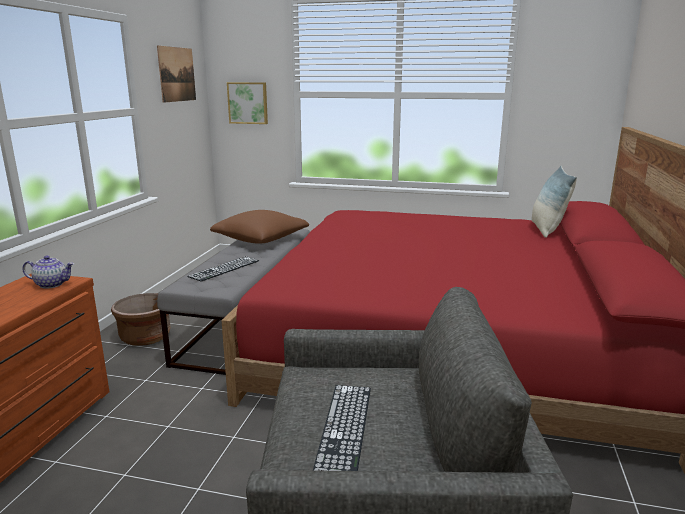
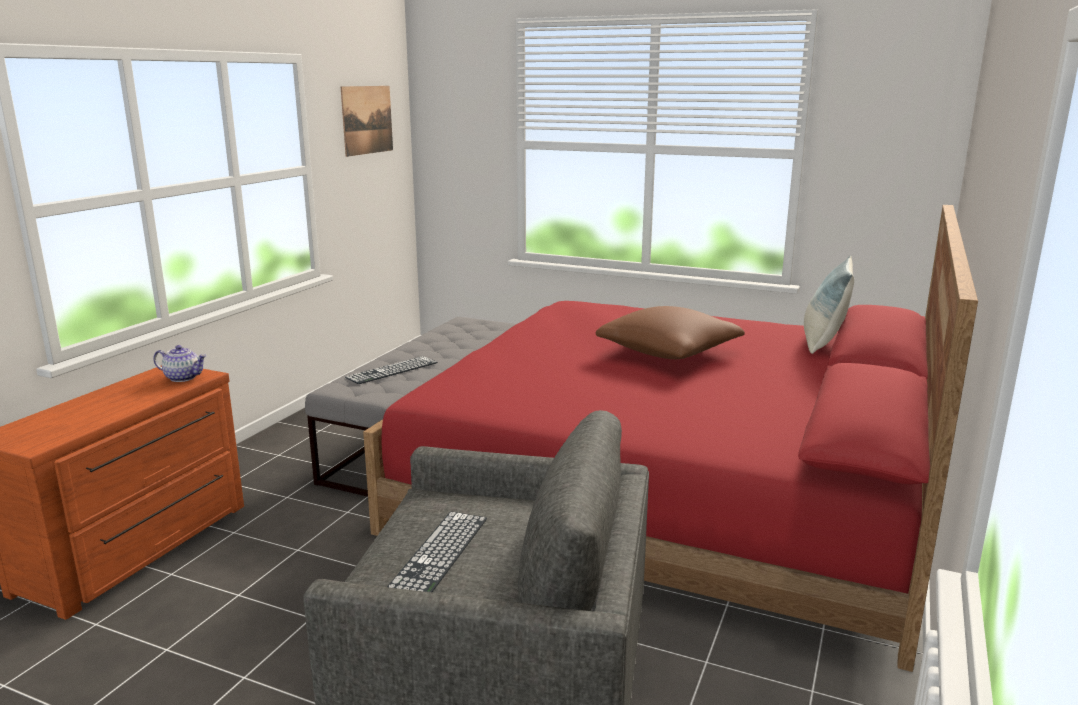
camera: 10 degrees right, 0 degrees up
brown planter [111,293,171,346] -> none
brown pillow [210,210,309,244] -> brown pillow moved to [596,306,745,359]
picture [227,82,268,124] -> none

